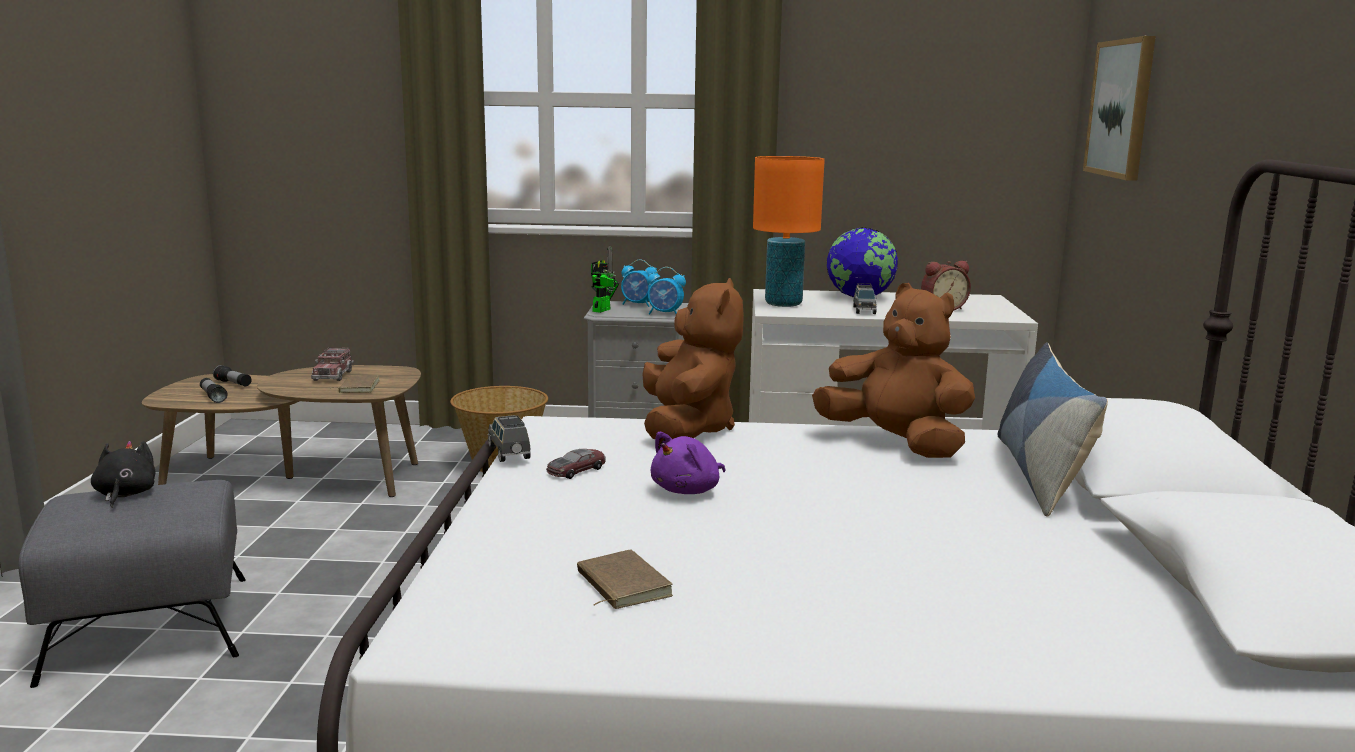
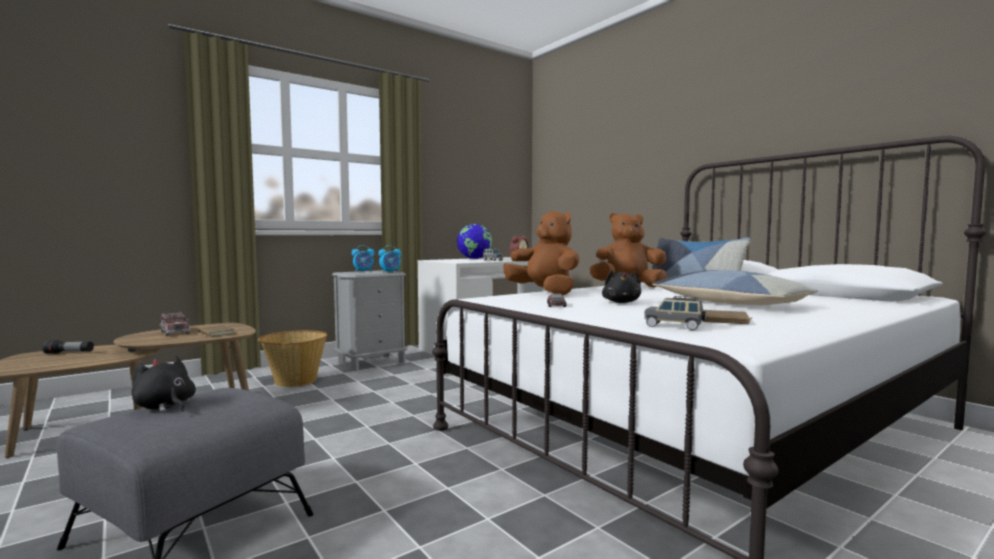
camera: 40 degrees left, 10 degrees down
flashlight [200,378,228,403] -> none
grey toy car [488,415,531,462] -> grey toy car moved to [644,296,706,330]
toy robot [591,246,619,313] -> none
purple plush toy [651,431,726,494] -> black plush toy [602,270,641,303]
orange table lamp [753,156,825,307] -> none
picture [1083,36,1156,181] -> none
none -> pillow [652,270,818,305]

